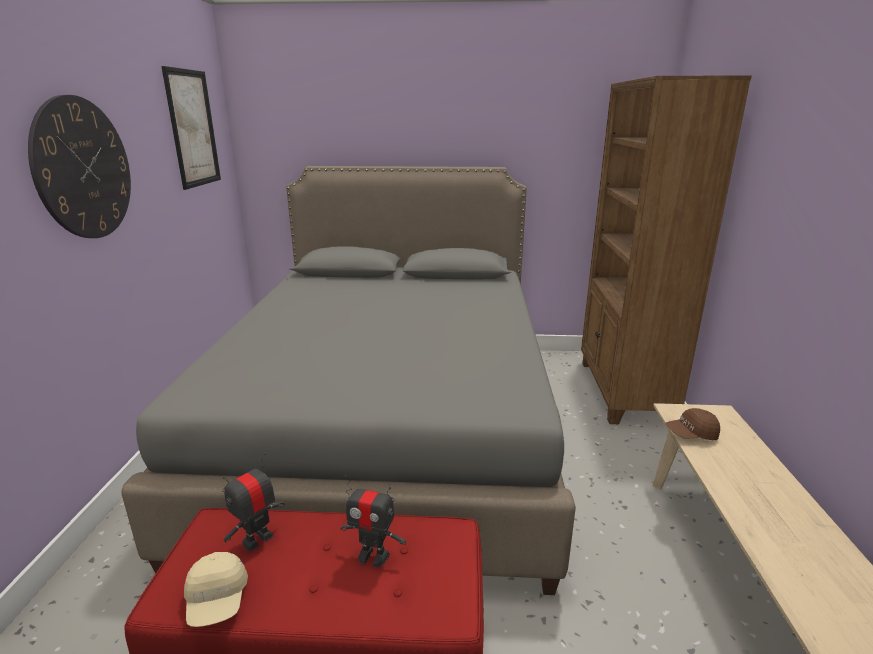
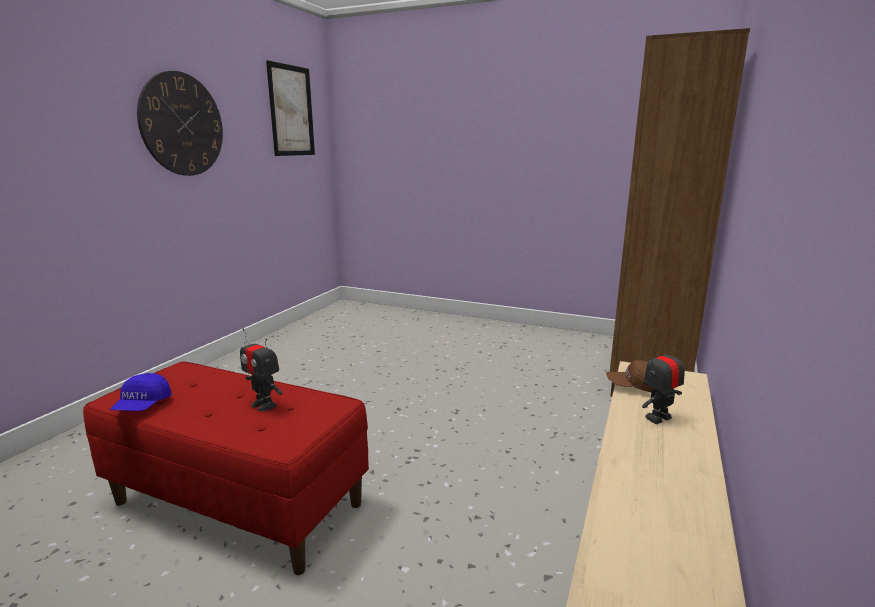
camera: 20 degrees right, 5 degrees down
grey bed [121,166,576,595] -> none
beige cap [184,552,248,627] -> blue cap [110,373,172,411]
toy robot [222,453,285,552] -> toy robot moved to [642,341,685,424]

